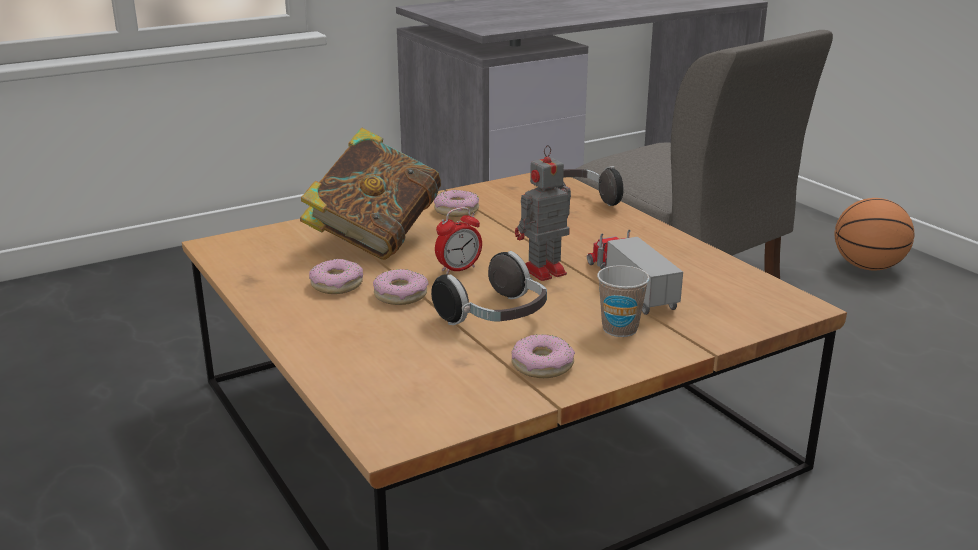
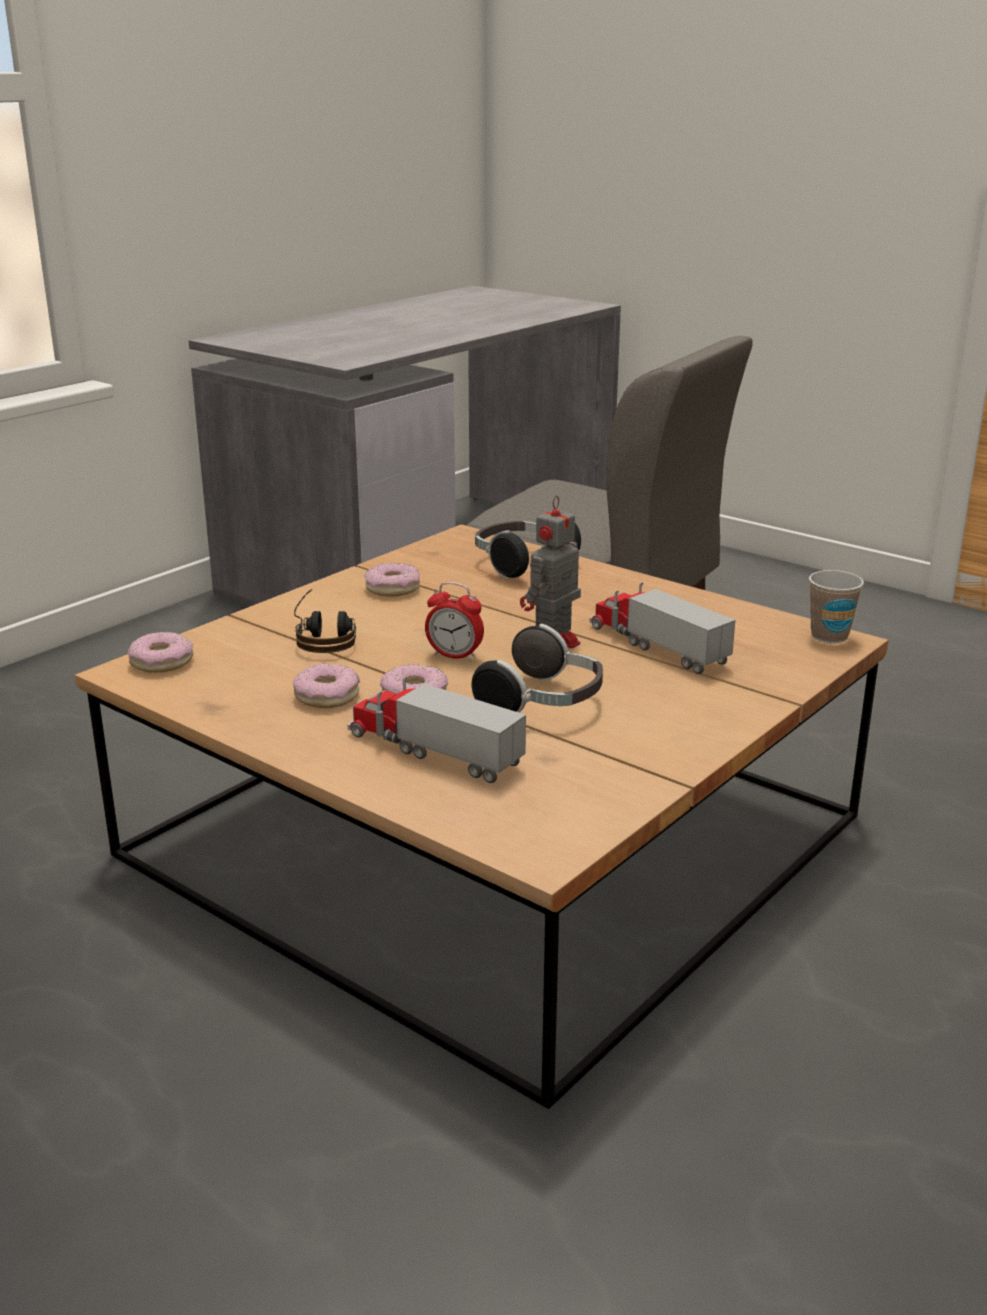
camera: 20 degrees left, 0 degrees up
book [300,128,441,260] -> headphones [294,589,356,653]
alarm clock [435,207,482,274] -> alarm clock turned 75 degrees clockwise [425,582,484,661]
donut [511,334,575,378] -> donut moved to [128,632,194,673]
cup [597,265,650,337] -> cup moved to [809,570,864,643]
basketball [835,198,914,270] -> none
none -> toy truck [348,677,526,783]

